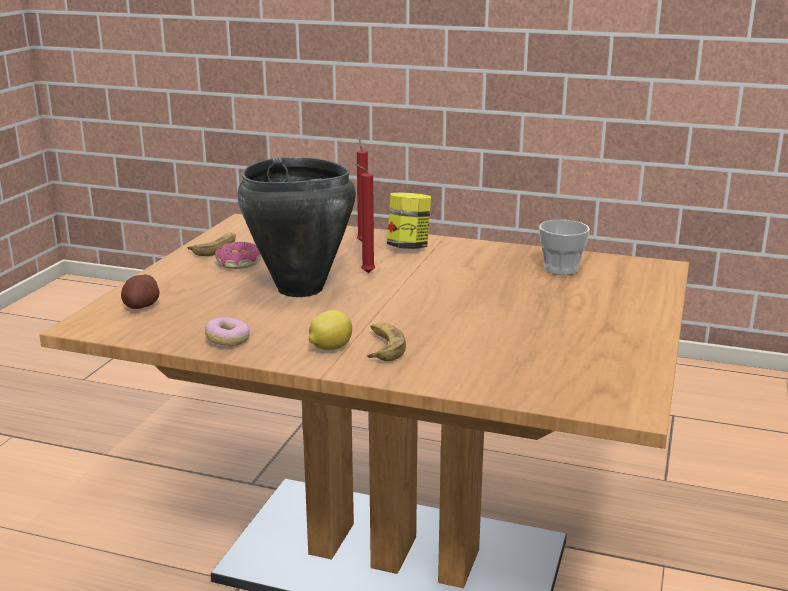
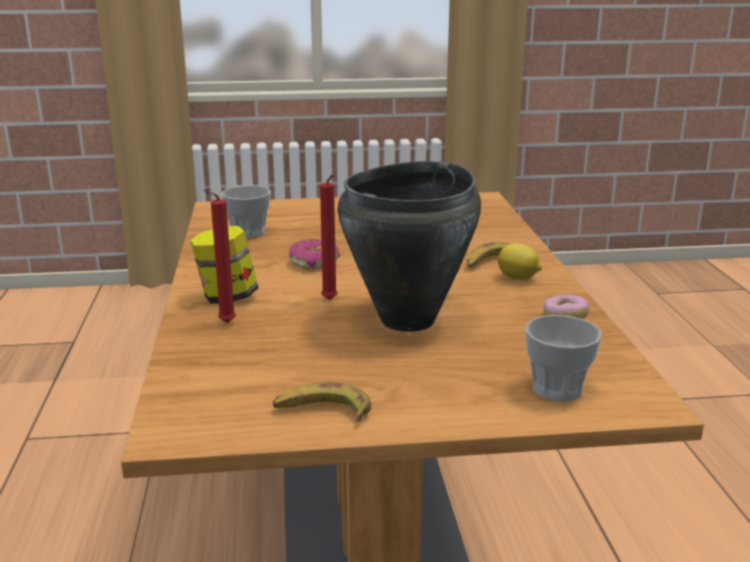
camera: 115 degrees left, 0 degrees up
potato [121,275,159,309] -> cup [525,315,602,402]
donut [215,242,261,269] -> donut moved to [289,239,340,270]

